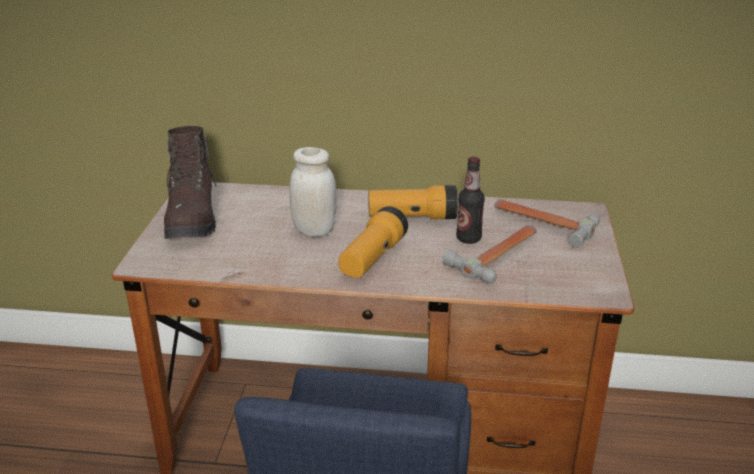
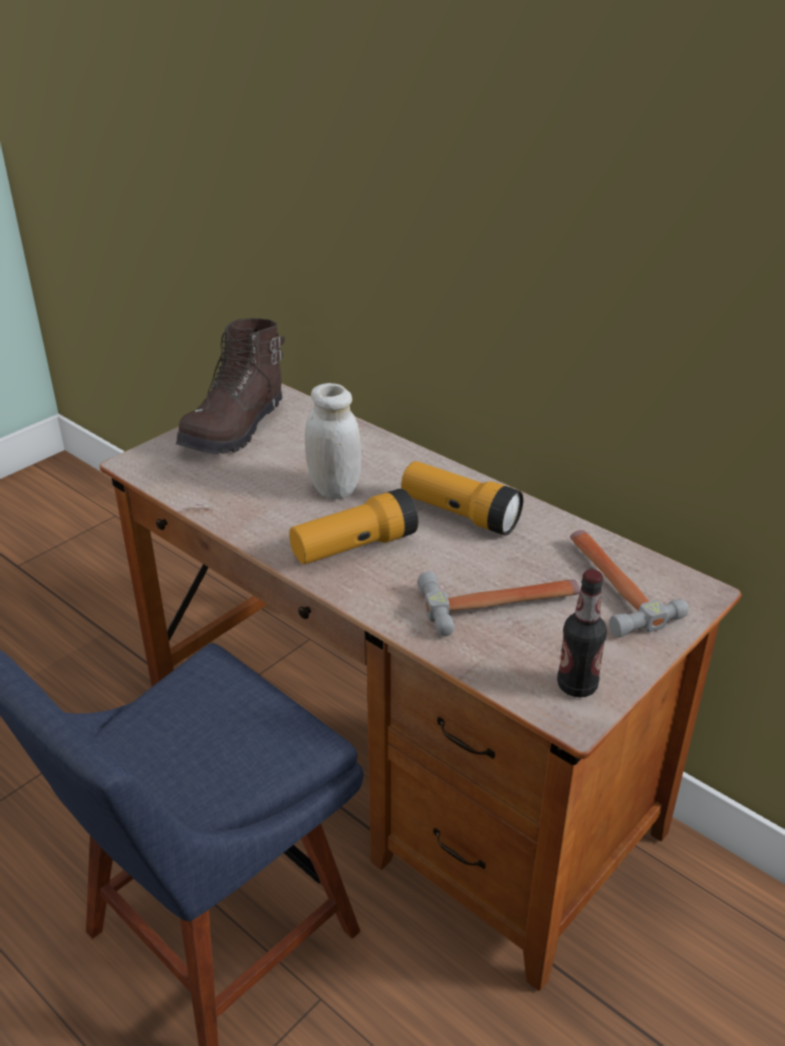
camera: 35 degrees right, 5 degrees up
bottle [456,157,485,244] -> bottle moved to [557,569,607,697]

